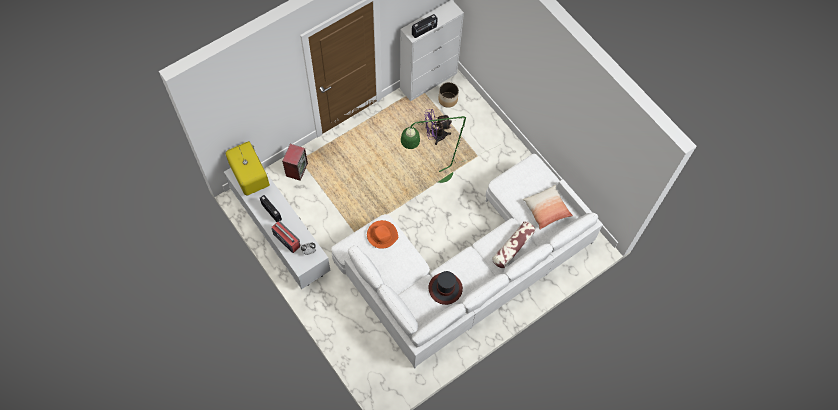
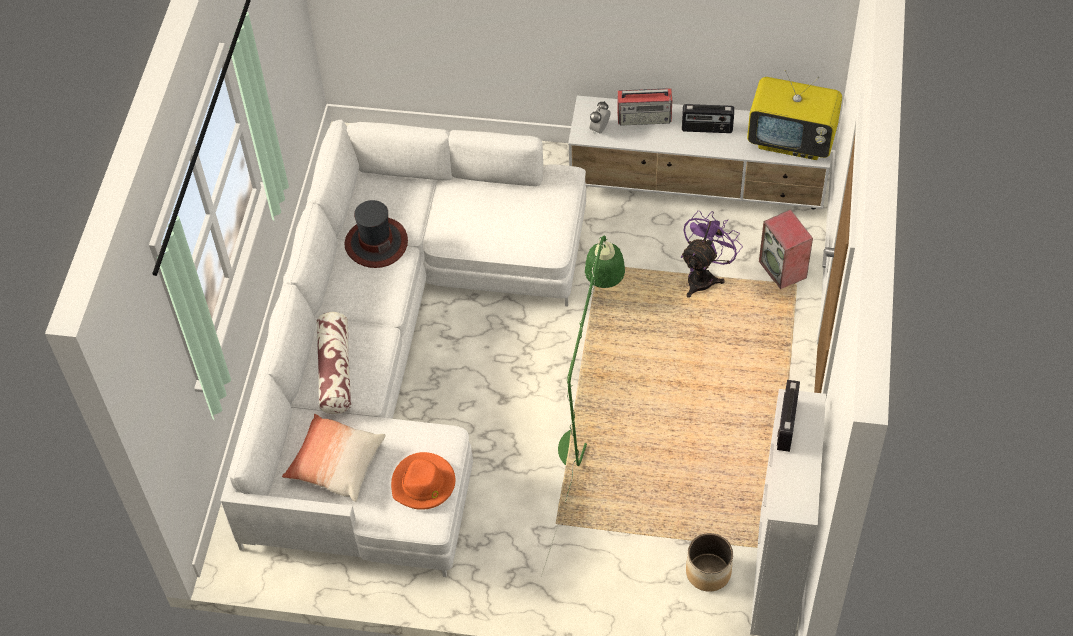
camera: 140 degrees right, 10 degrees down
orange hat [367,220,398,249] -> orange hat moved to [391,452,455,510]
purple fan [424,109,452,145] -> purple fan moved to [681,211,743,298]

